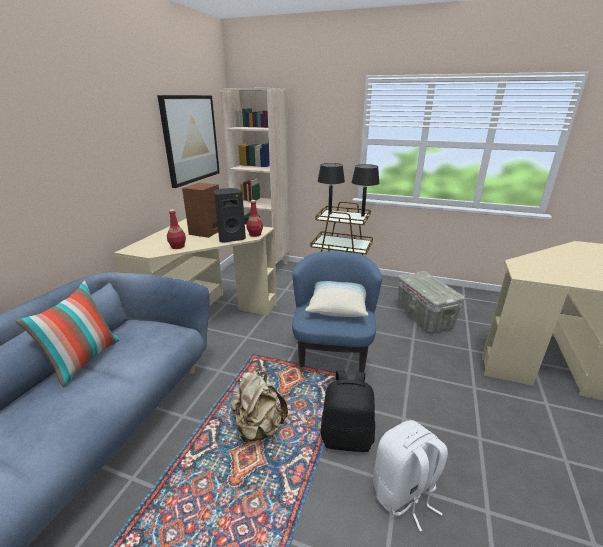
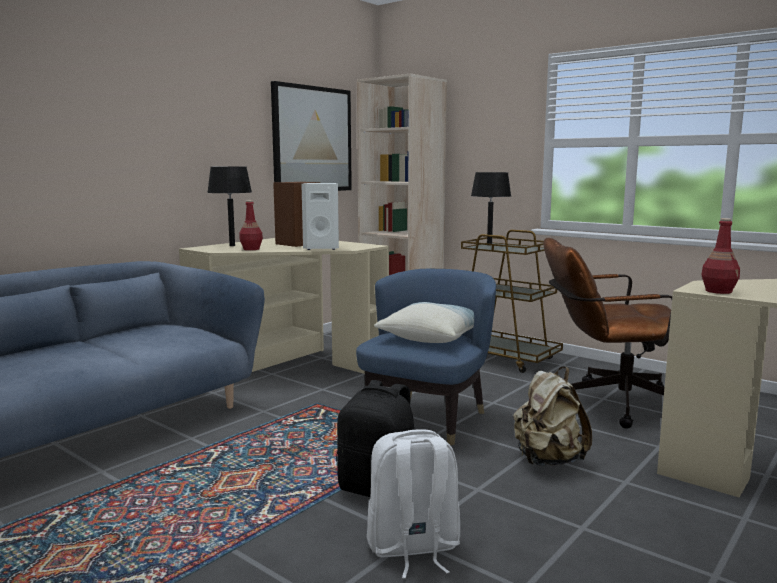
camera: 20 degrees right, 15 degrees down
pillow [16,281,120,387] -> none
black speaker [214,188,246,243] -> white speaker [301,183,339,250]
beige backpack [230,370,288,443] -> beige backpack moved to [513,367,592,466]
red bottle [246,200,263,237] -> red bottle moved to [702,218,740,294]
black table lamp [351,164,380,217] -> black table lamp moved to [207,167,252,246]
grey storage box [398,271,465,332] -> brown office chair [543,238,672,429]

